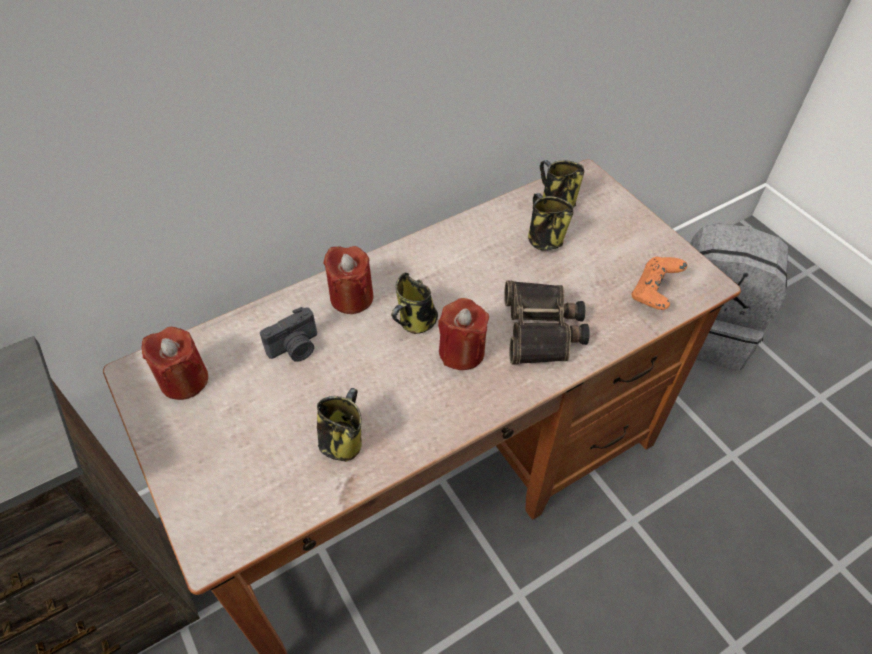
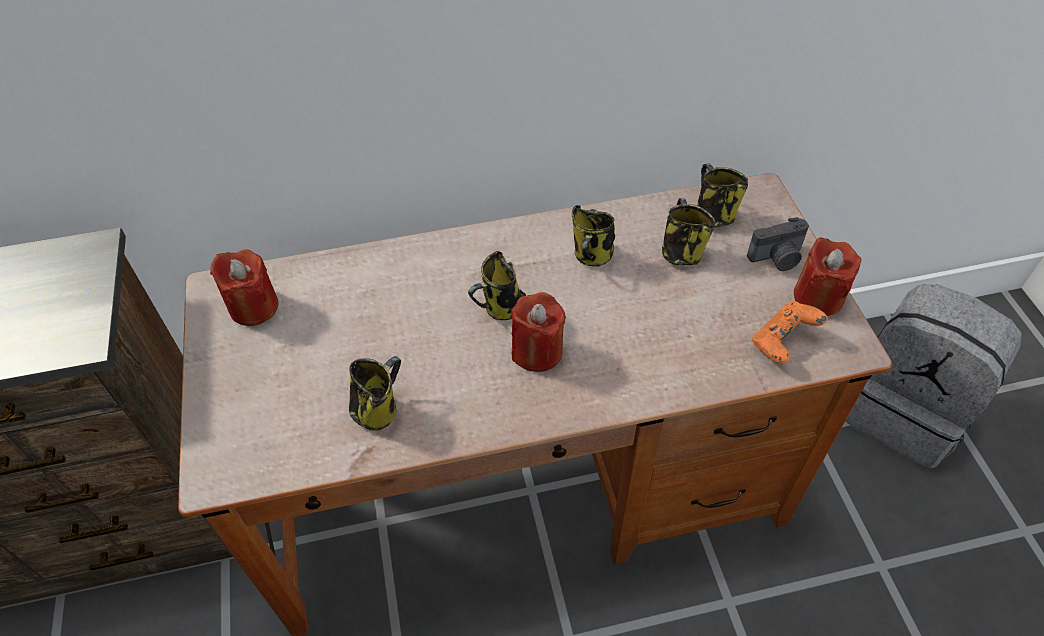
camera: 20 degrees right, 0 degrees up
camera [260,307,317,362] -> camera moved to [747,217,809,271]
red candle [323,246,374,314] -> red candle moved to [794,237,861,316]
binoculars [504,281,590,364] -> none
none -> mug [572,205,615,266]

